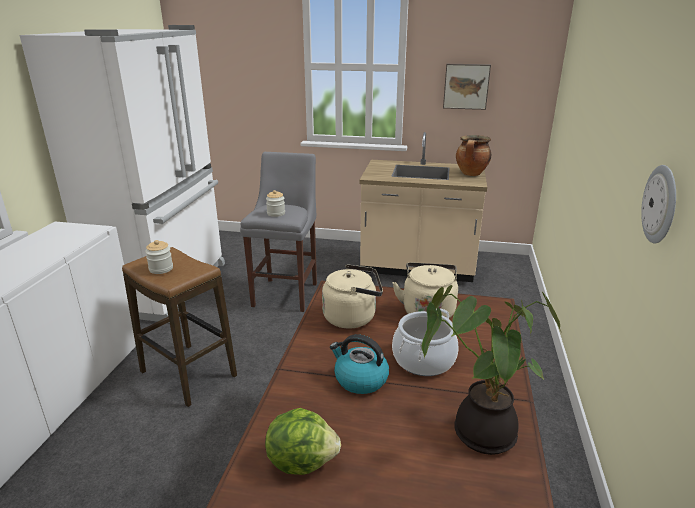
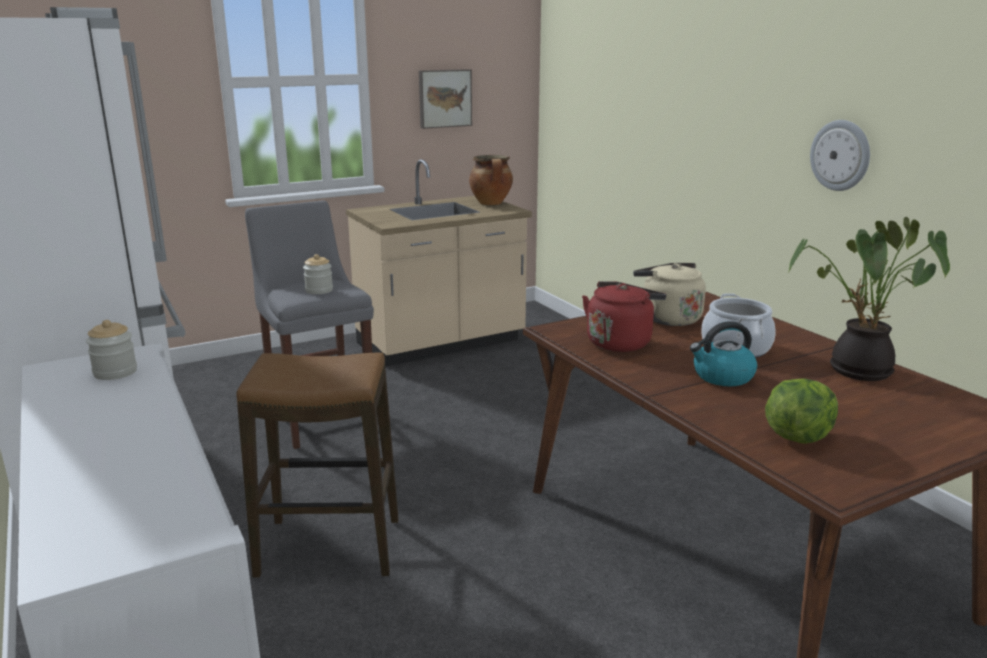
camera: 40 degrees left, 5 degrees down
jar [145,240,173,274] -> jar moved to [86,320,137,380]
beige kettle [322,264,383,329] -> red kettle [582,281,666,352]

